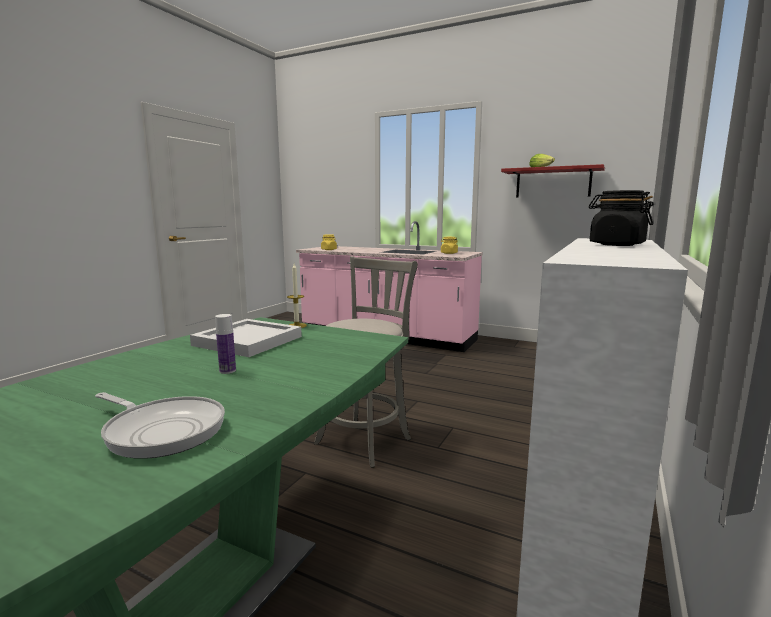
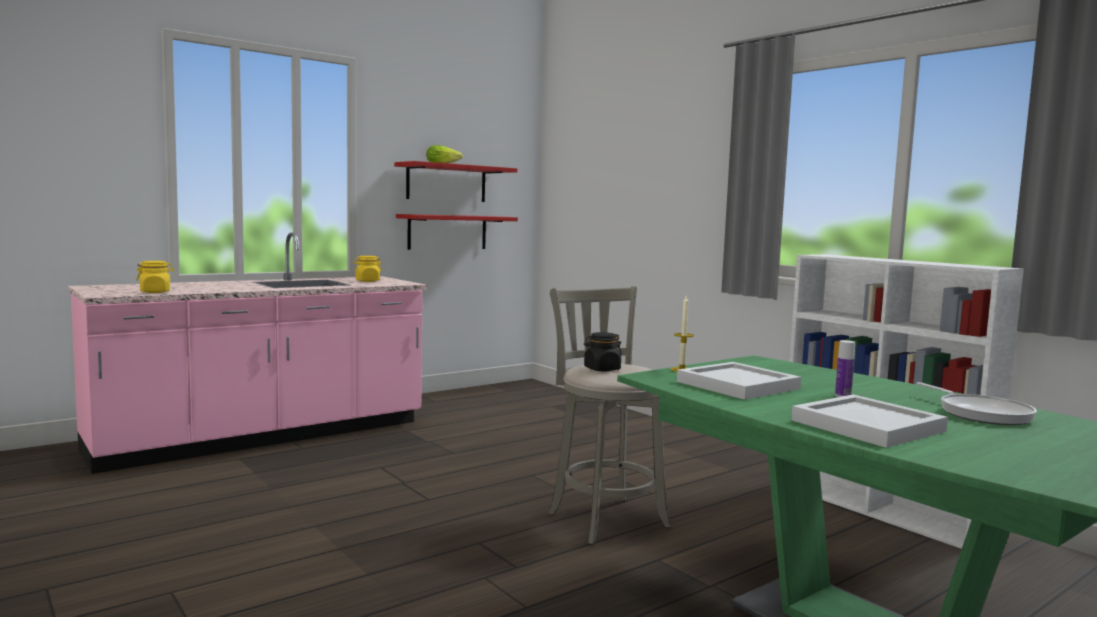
camera: 65 degrees left, 5 degrees down
frying pan [95,392,225,459] -> frying pan turned 105 degrees clockwise [916,382,1037,425]
black jar [589,190,654,246] -> black jar moved to [584,332,622,371]
none -> red shelf [396,214,518,250]
none -> white tray [791,395,948,448]

